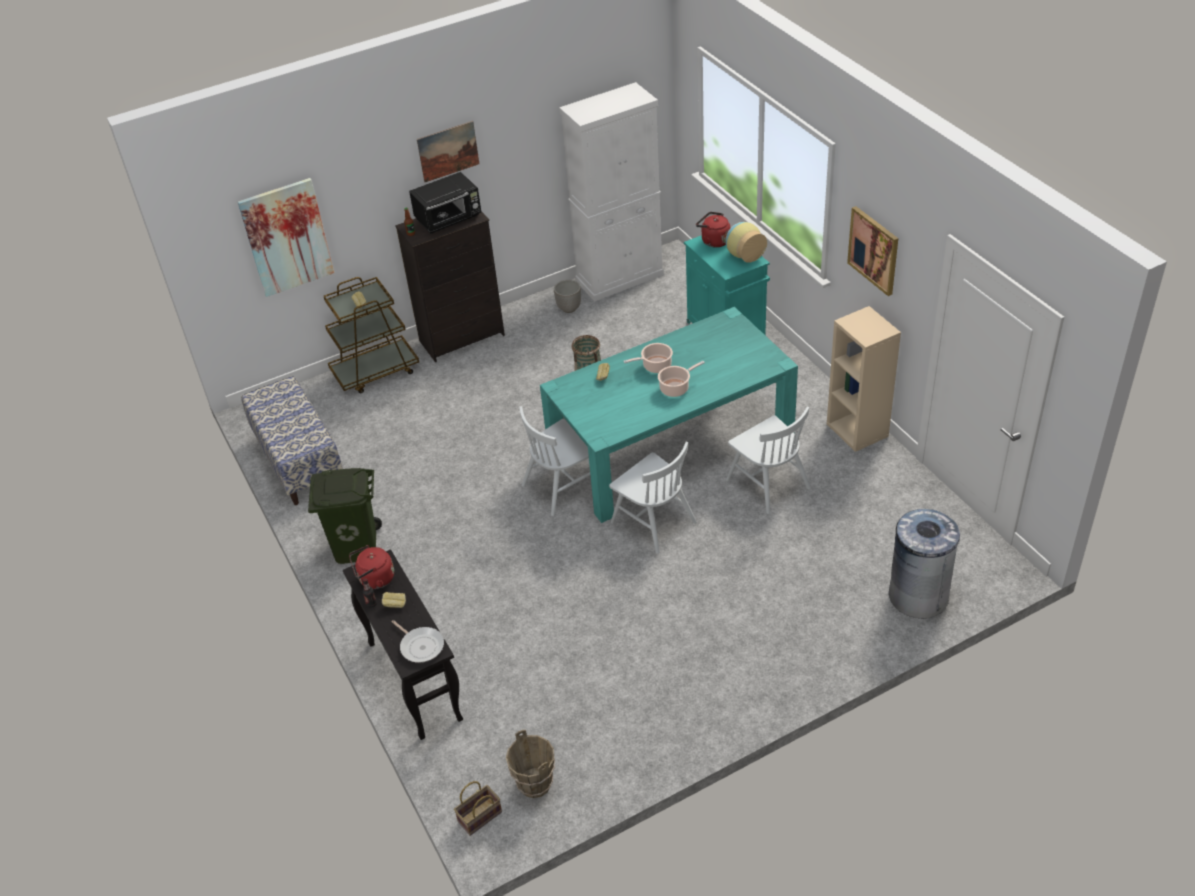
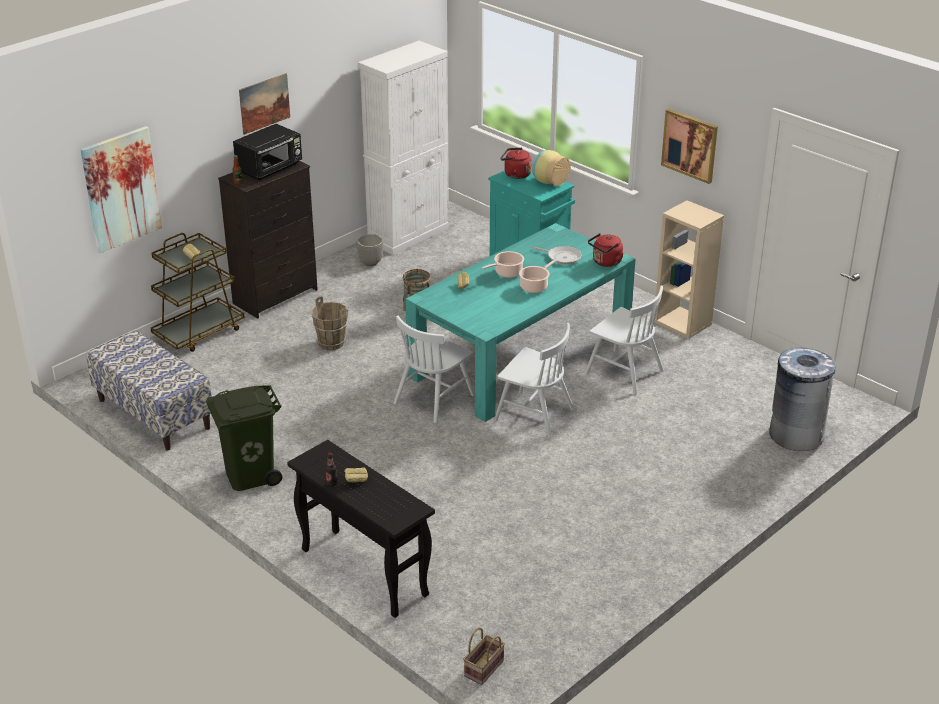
camera: 20 degrees left, 10 degrees down
red kettle [349,545,394,589] -> red kettle moved to [588,233,623,267]
frying pan [392,620,444,663] -> frying pan moved to [532,246,582,264]
brown bucket [506,730,555,798] -> brown bucket moved to [312,296,348,350]

